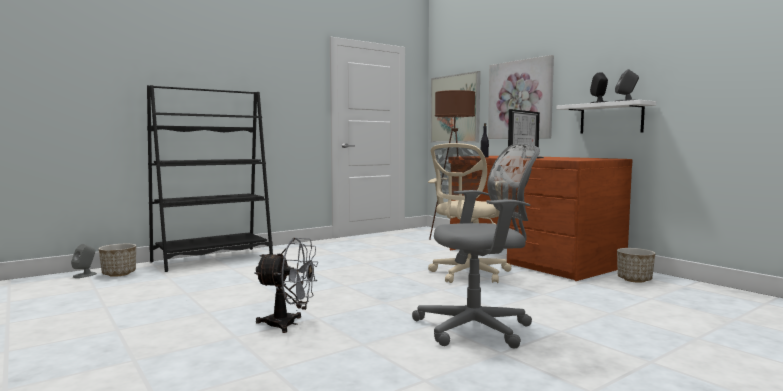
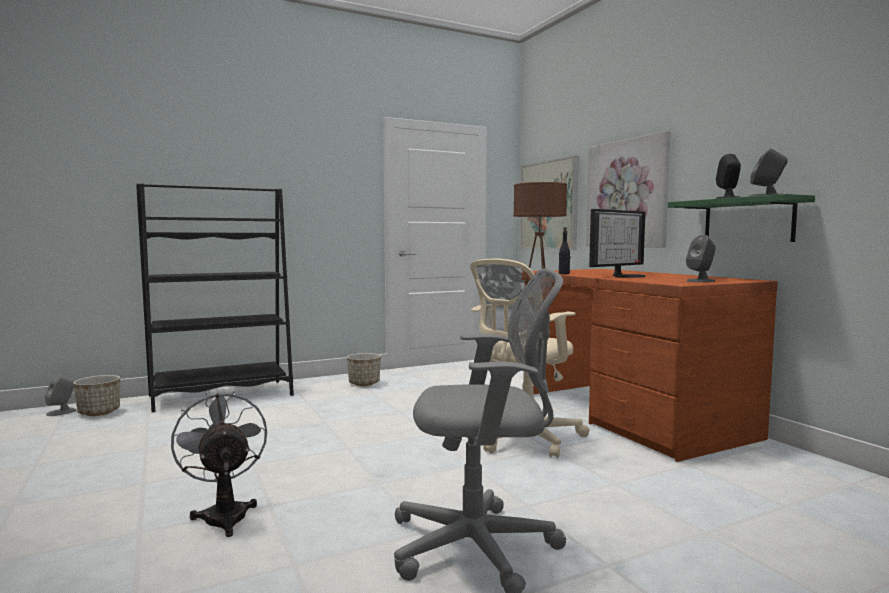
camera: 10 degrees right, 0 degrees up
grey fan [254,238,318,333] -> grey fan turned 135 degrees counterclockwise [171,391,267,537]
white shelf [557,100,656,133] -> green shelf [668,194,815,242]
planter [617,248,656,283] -> planter moved to [347,353,381,386]
none -> grey speaker [686,235,716,282]

